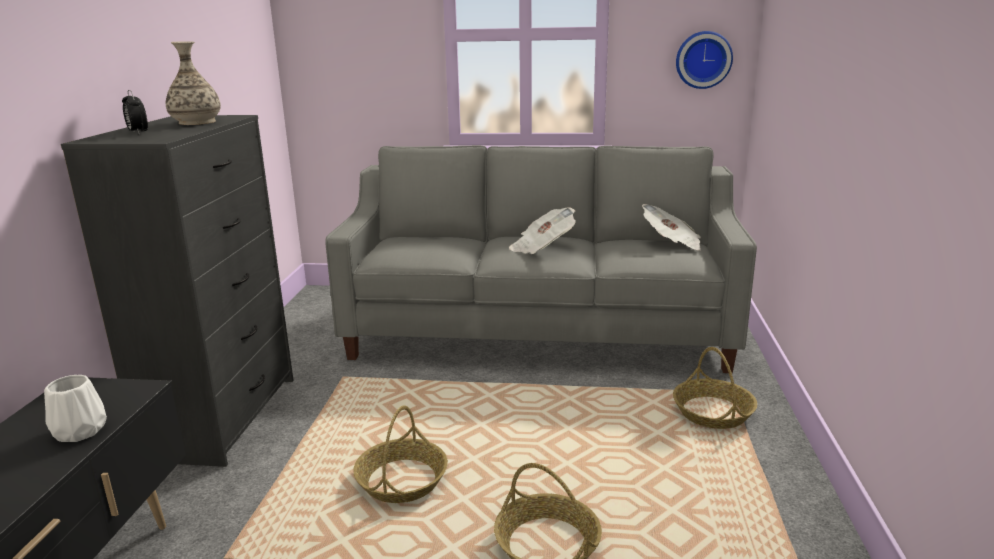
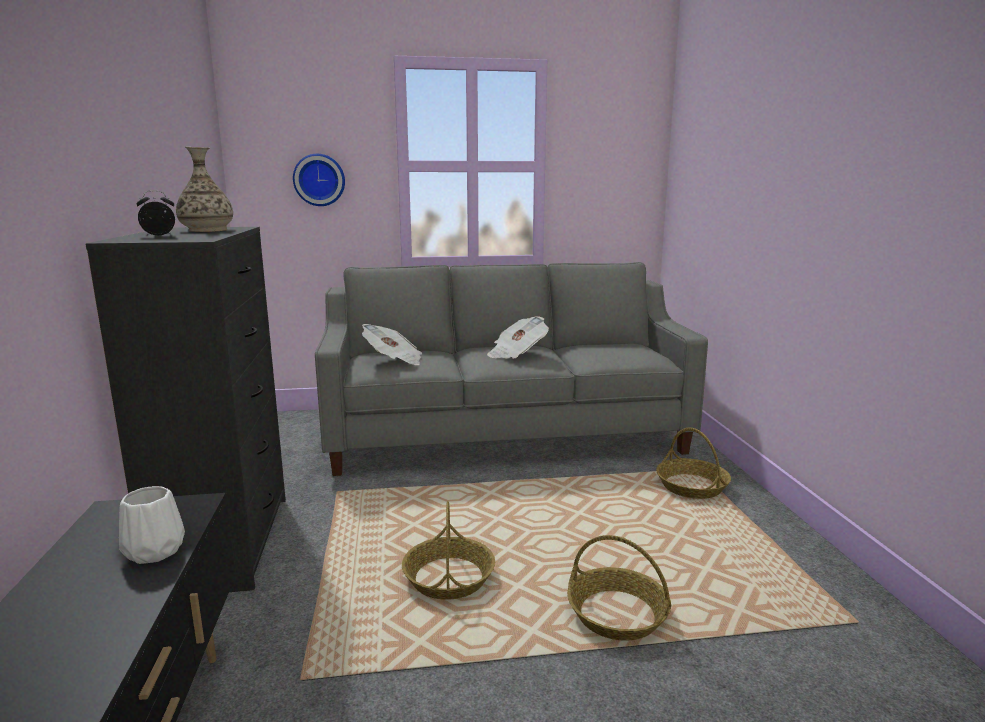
camera: 15 degrees left, 5 degrees down
alarm clock [122,90,148,134] -> alarm clock turned 120 degrees clockwise [137,191,175,236]
newspaper [642,204,701,251] -> newspaper moved to [362,324,422,365]
wall clock [676,31,733,89] -> wall clock moved to [293,154,345,206]

